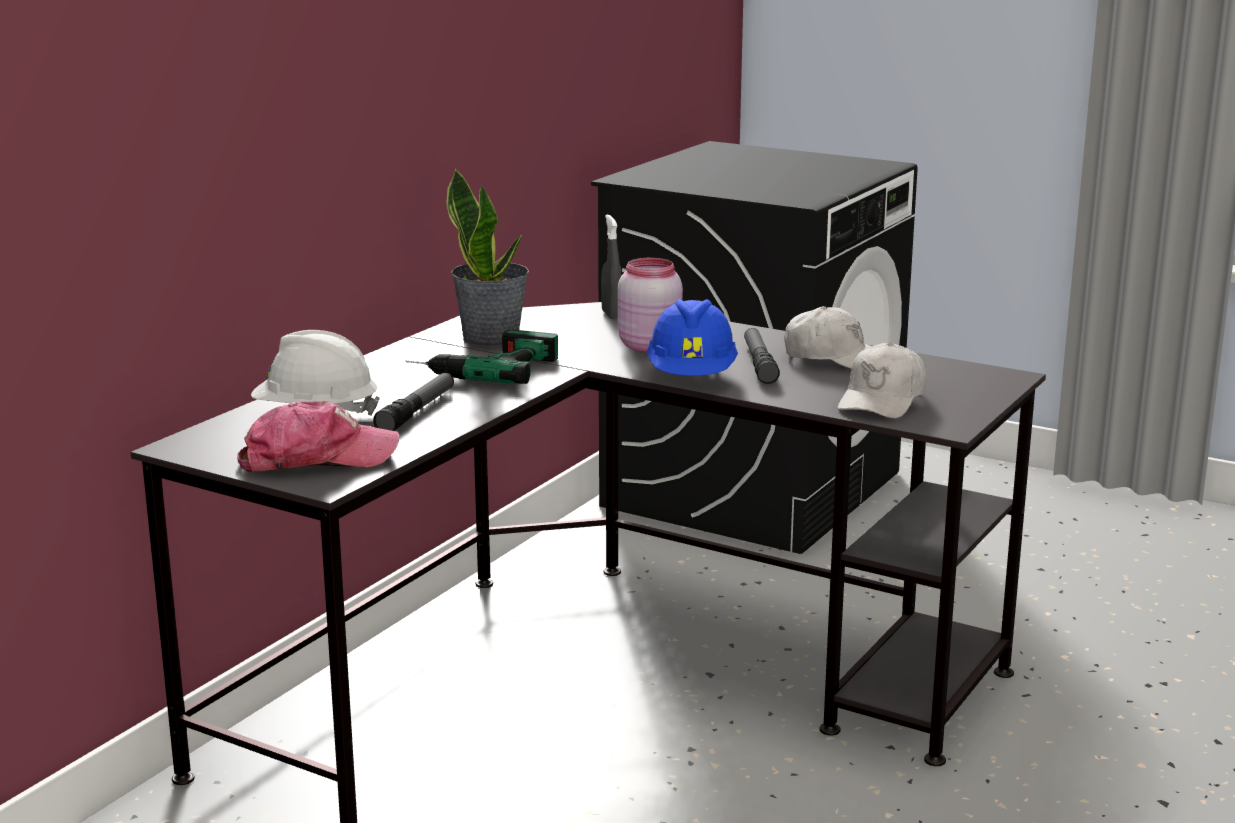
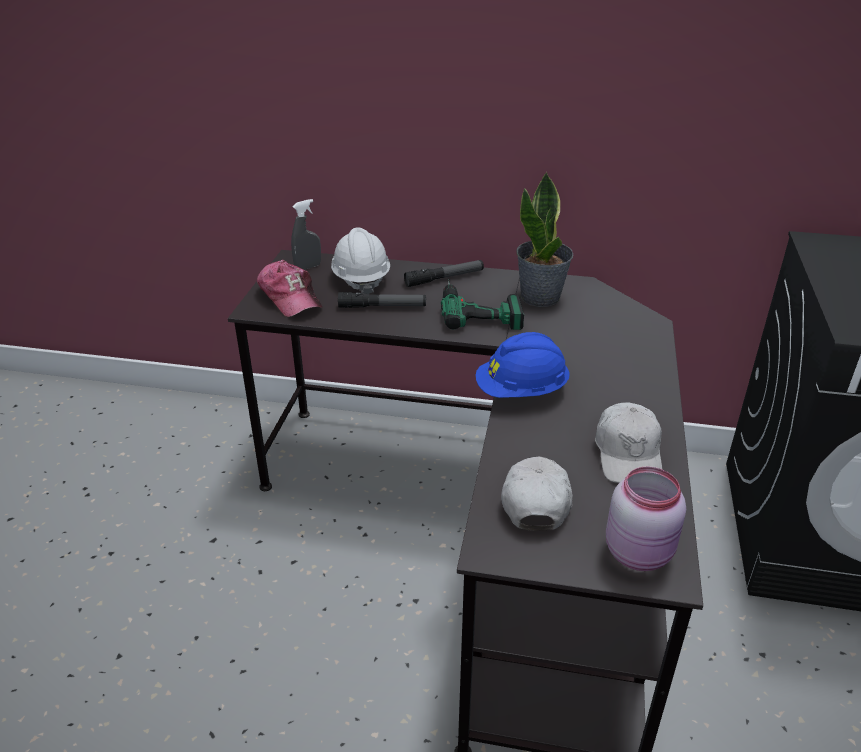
camera: 70 degrees right, 15 degrees up
grey spray bottle [601,214,621,320] -> grey spray bottle moved to [291,199,321,270]
pink jar [618,258,683,353] -> pink jar moved to [606,466,686,571]
flashlight [744,328,780,384] -> flashlight moved to [404,260,484,287]
white cap [838,342,927,419] -> white cap turned 90 degrees clockwise [501,456,573,531]

